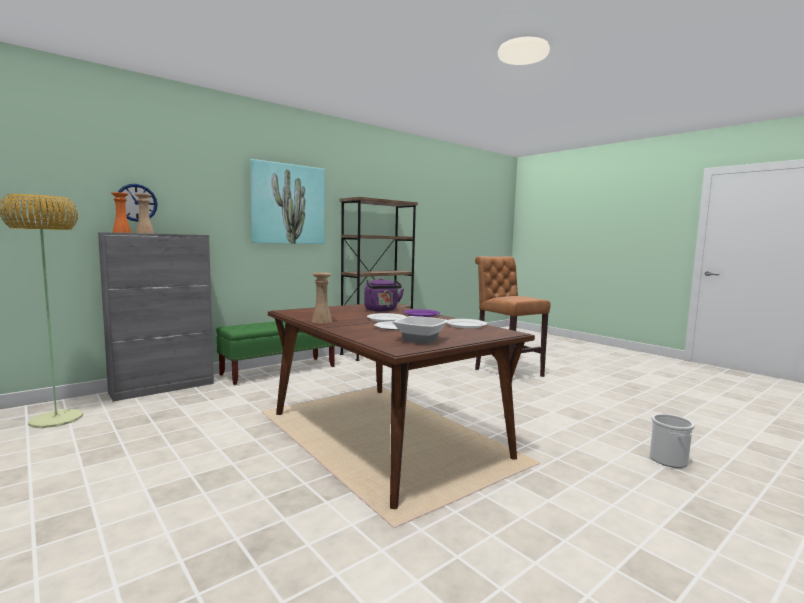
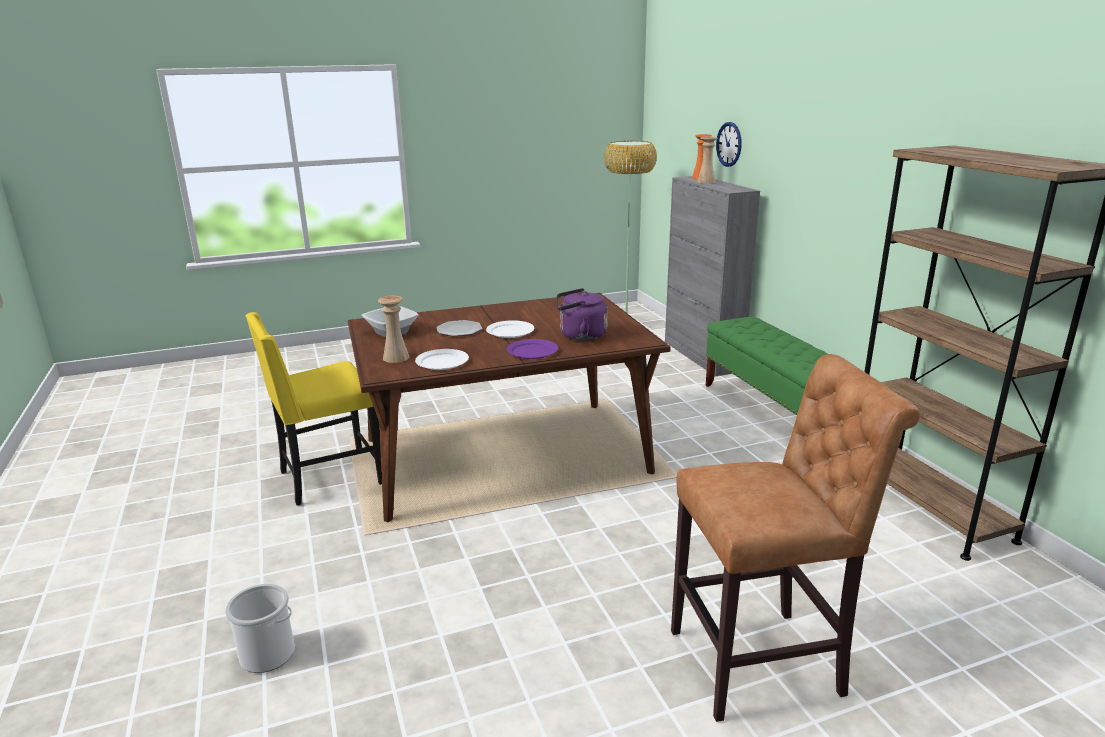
camera: 110 degrees right, 15 degrees up
picture [250,159,325,244] -> none
beige vase [311,273,332,323] -> beige vase moved to [378,296,410,363]
none -> yellow chair [245,312,382,505]

